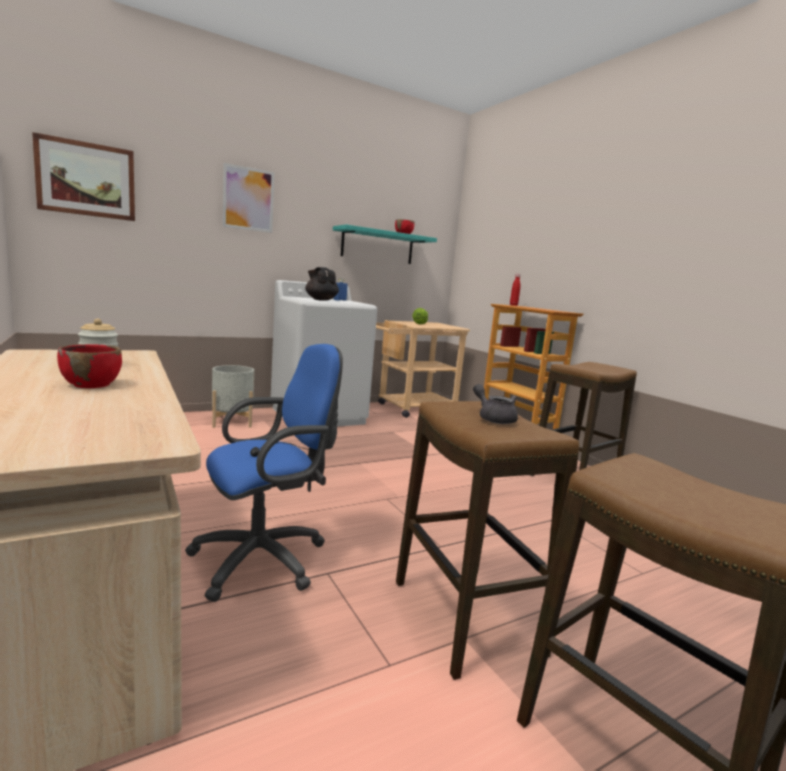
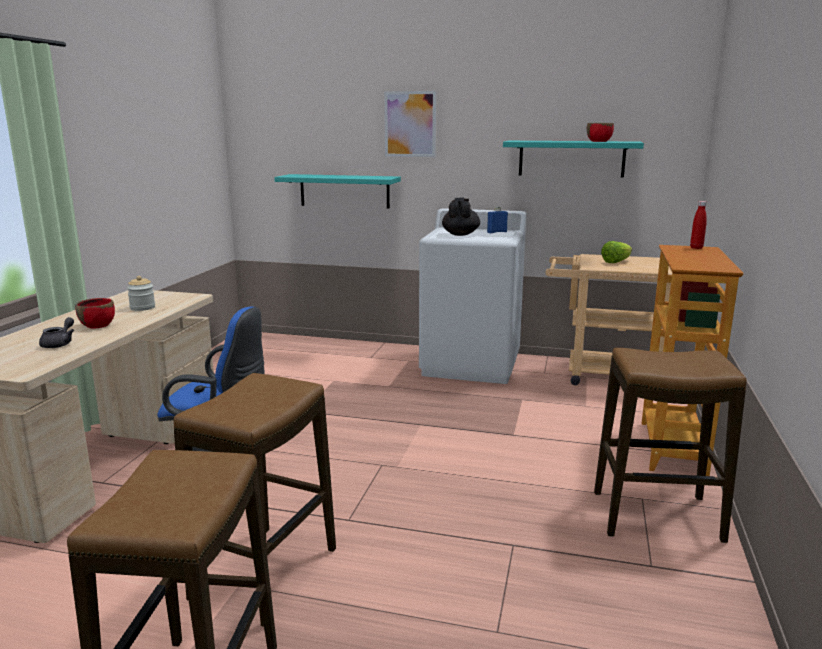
camera: 45 degrees right, 5 degrees up
picture [32,132,135,221] -> none
grey planter [212,365,254,428] -> none
grey teapot [473,384,518,424] -> grey teapot moved to [39,317,74,348]
none -> turquoise shelf [274,174,401,209]

